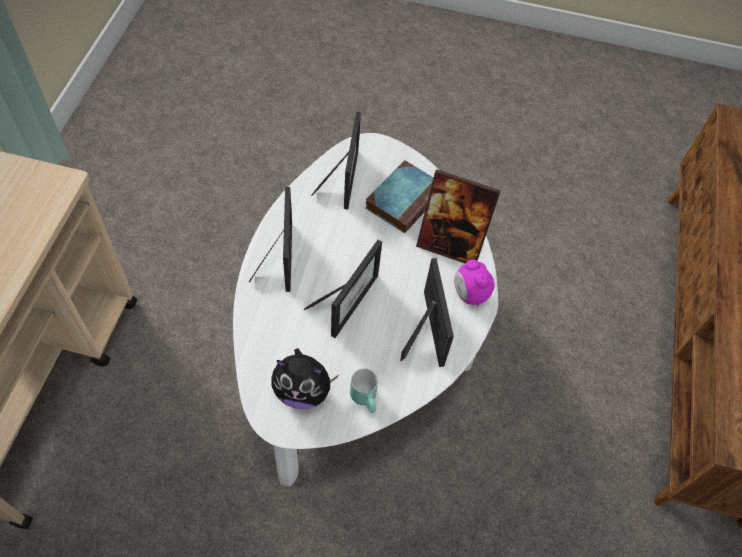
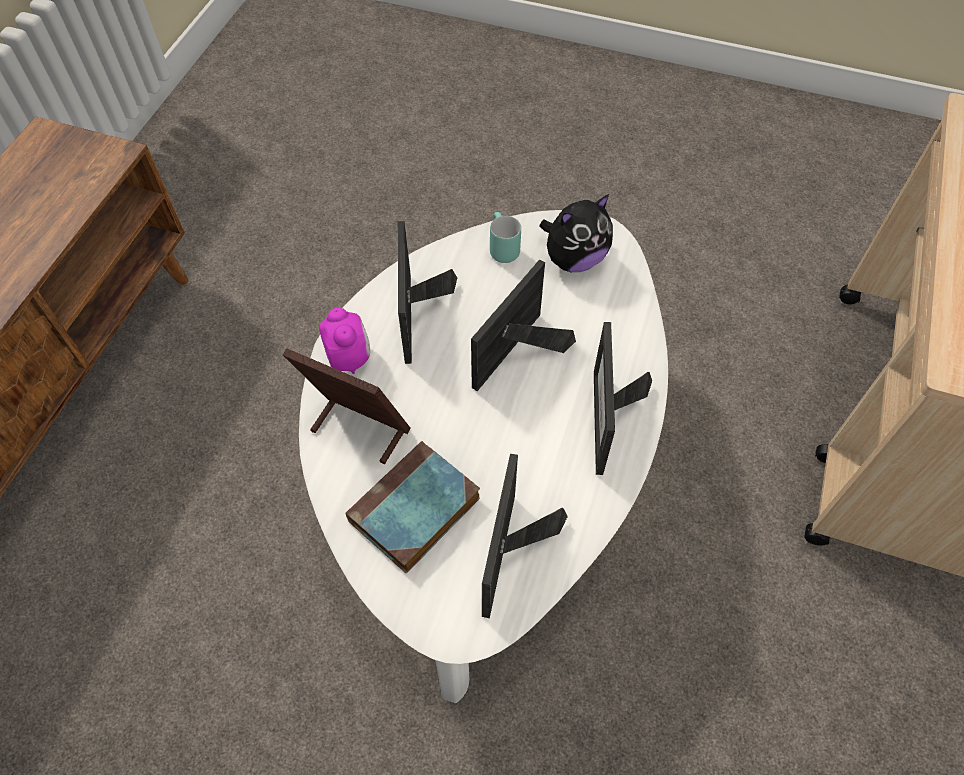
camera: 170 degrees left, 0 degrees up
plush toy [271,348,338,409] -> plush toy turned 135 degrees clockwise [539,194,613,272]

